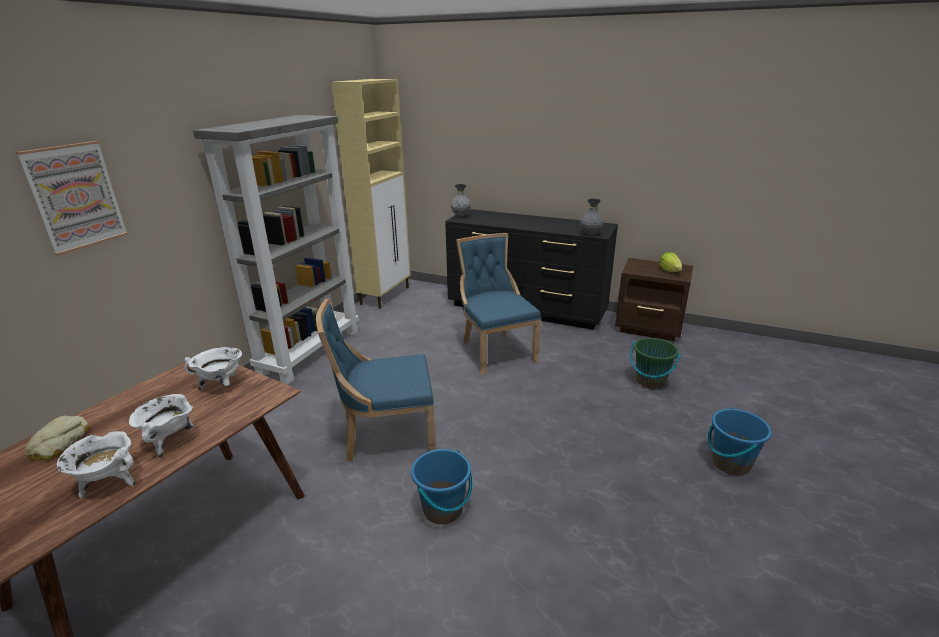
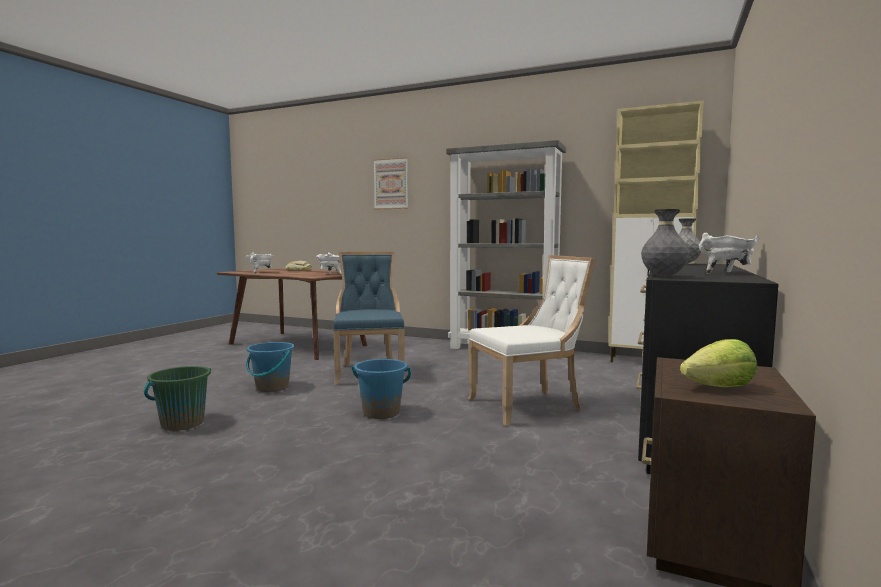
camera: 90 degrees right, 20 degrees down
white cooking pot [129,394,194,458] -> white cooking pot moved to [699,233,760,274]
blue chair [456,233,541,375] -> white chair [468,255,596,426]
green bucket [630,338,681,389] -> green bucket moved to [144,366,211,431]
blue bucket [707,408,772,475] -> blue bucket moved to [351,359,411,419]

